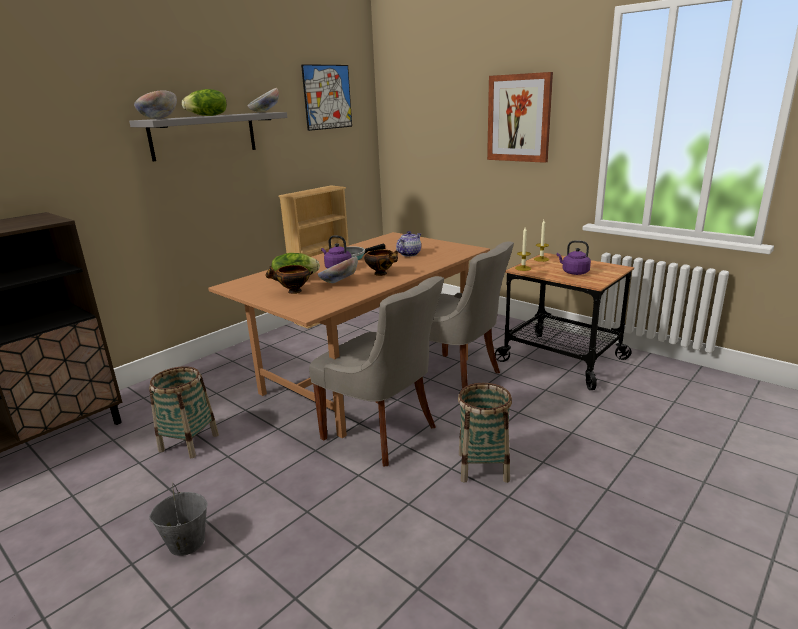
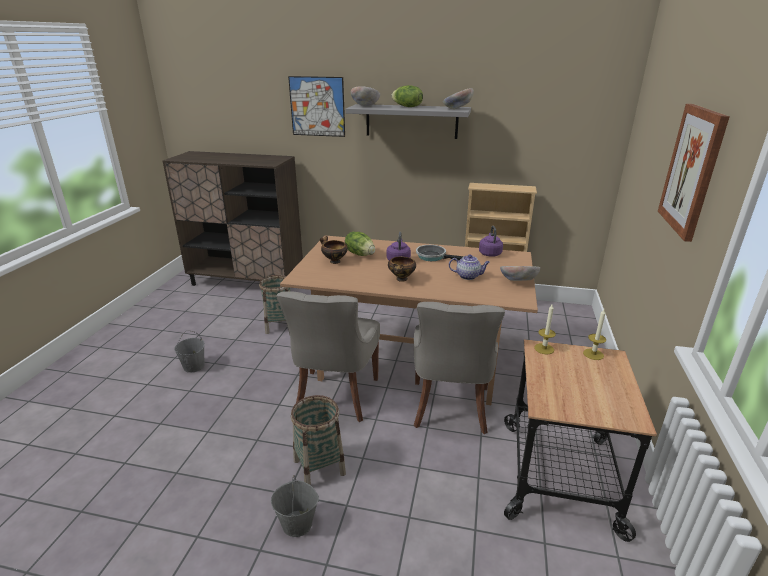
camera: 60 degrees right, 5 degrees up
picture [301,64,352,131] -> picture moved to [288,76,345,137]
bowl [317,256,358,283] -> bowl moved to [500,266,540,281]
purple kettle [557,240,591,275] -> purple kettle moved to [479,226,503,257]
none -> grey bucket [271,475,319,537]

